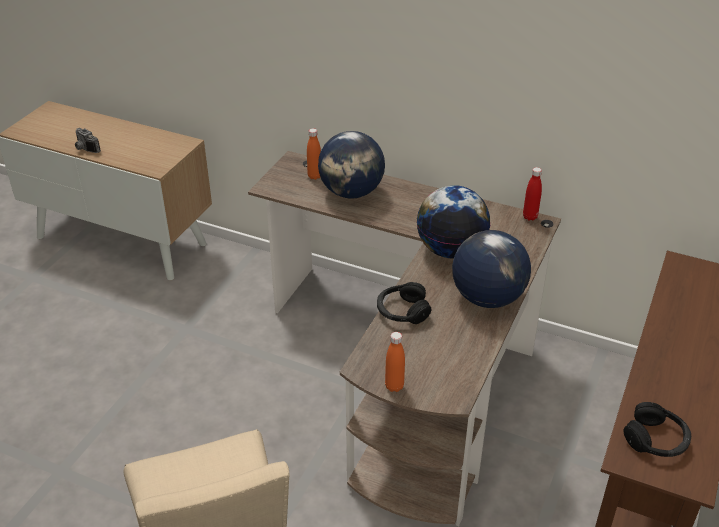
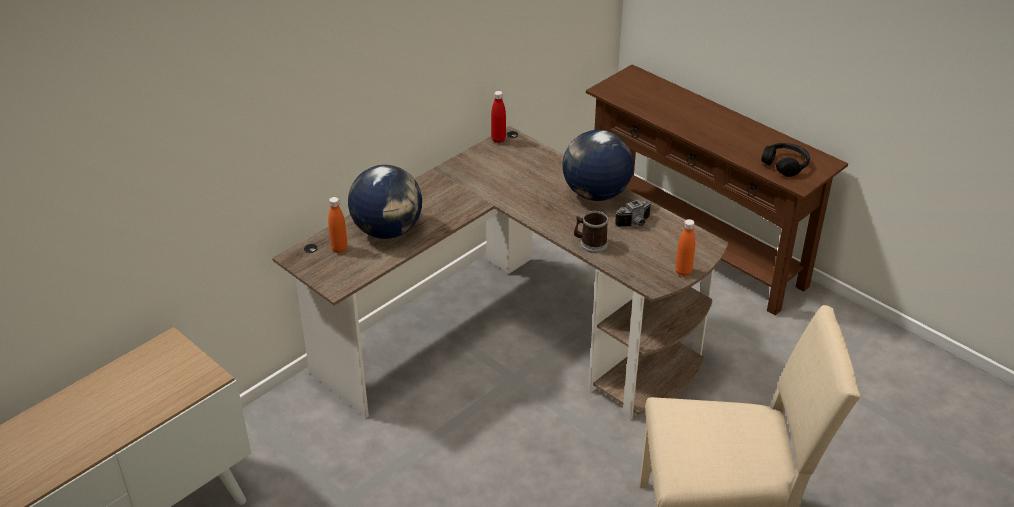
camera: 70 degrees left, 0 degrees up
camera [75,128,101,153] -> camera moved to [615,200,651,227]
black headphones [377,282,432,324] -> mug [574,211,608,253]
globe [417,185,490,258] -> none

